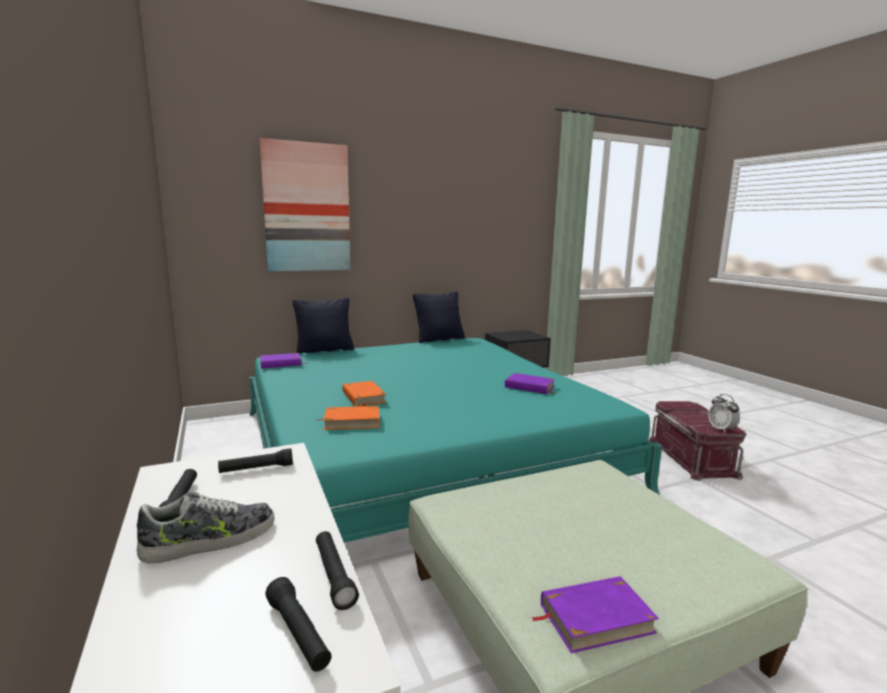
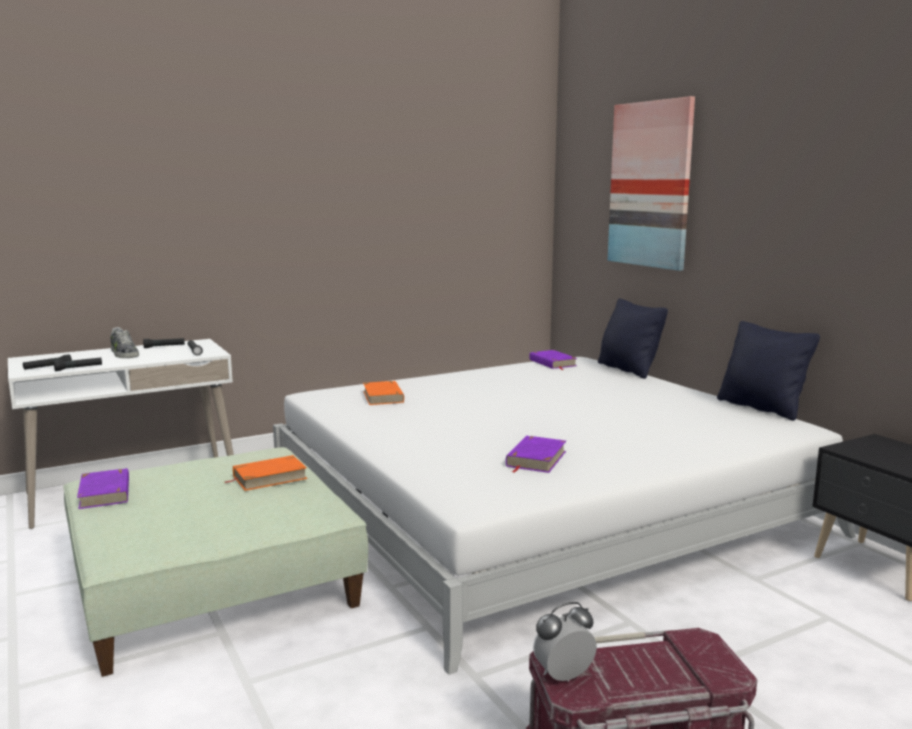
camera: 85 degrees right, 0 degrees up
turquoise bed [249,338,662,543] -> white bed [273,357,856,675]
orange book [342,381,386,407] -> orange book moved to [225,455,307,491]

